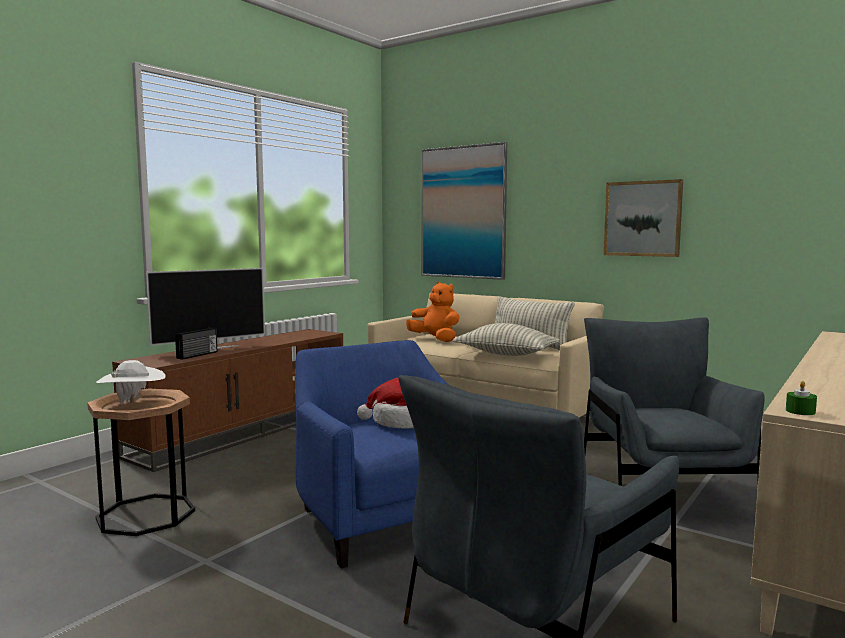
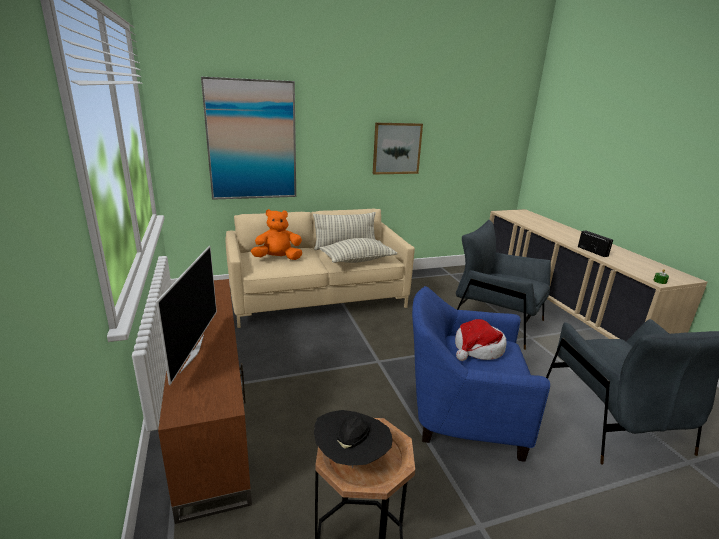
camera: 55 degrees left, 15 degrees up
white hat [96,360,165,405] -> black hat [314,410,392,468]
radio [175,328,217,360] -> radio moved to [578,231,613,257]

